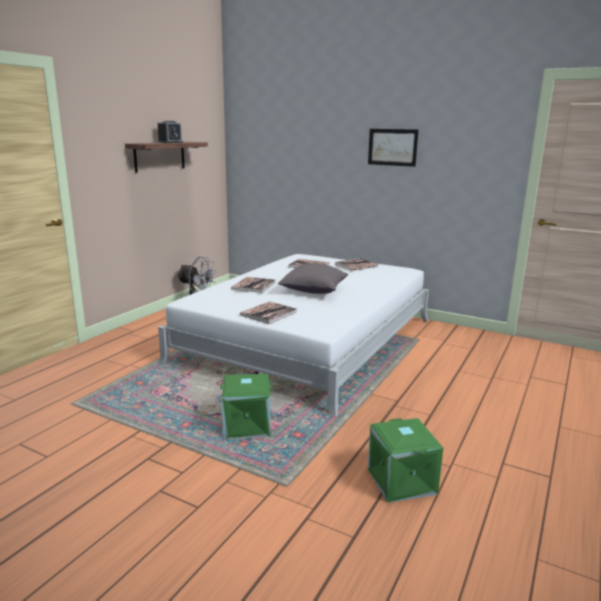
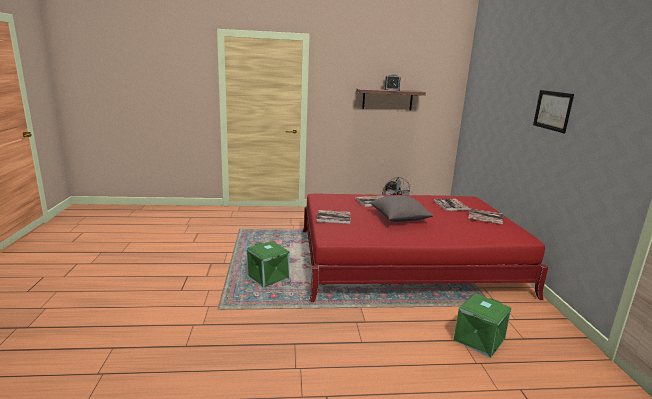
camera: 55 degrees right, 0 degrees up
white bed [158,254,429,417] -> red bed [303,194,548,302]
green storage box [367,418,443,503] -> green storage box moved to [454,293,512,358]

